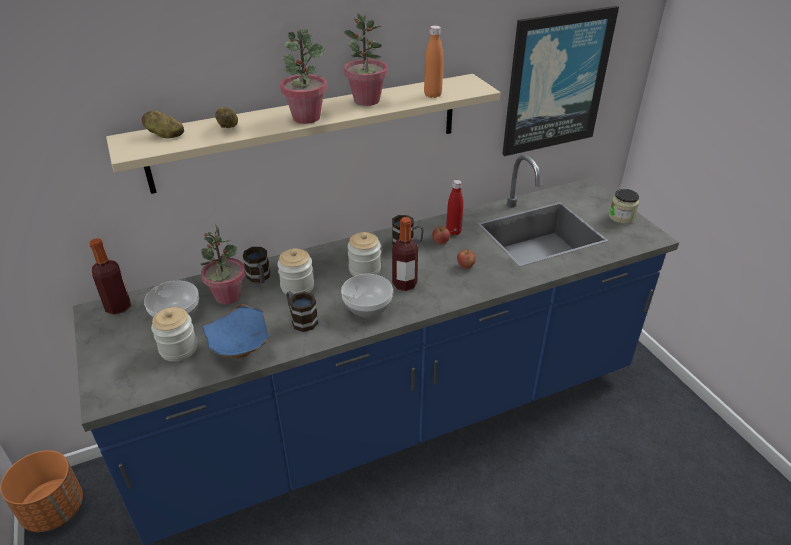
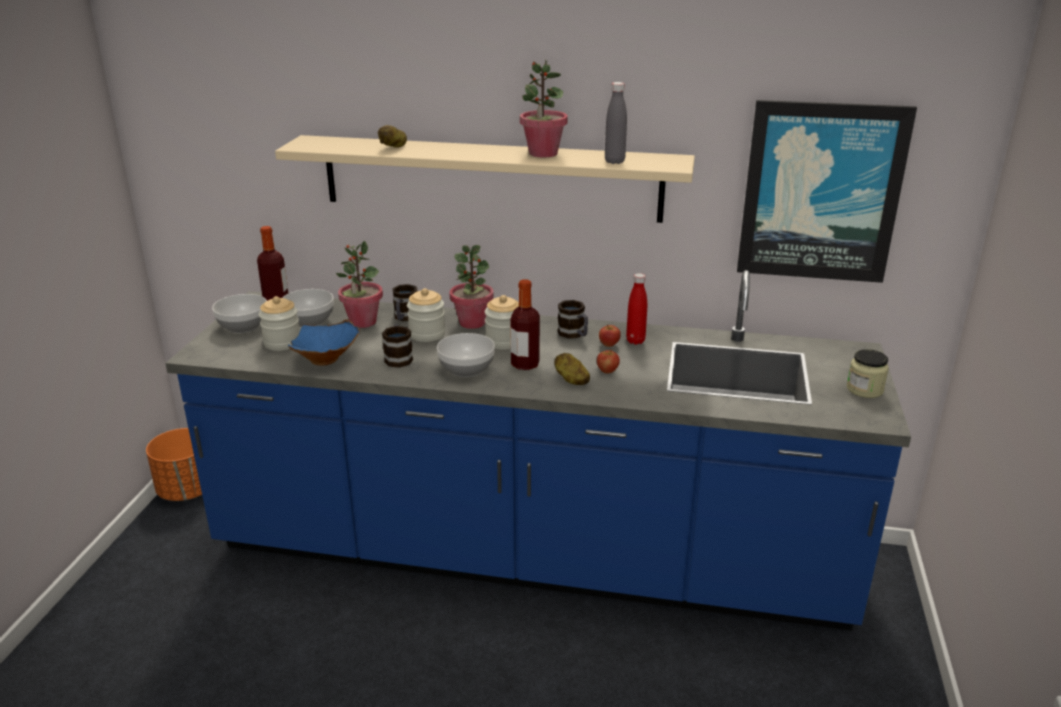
camera: 35 degrees right, 10 degrees down
potato [142,111,184,138] -> potato moved to [555,353,590,385]
potted plant [280,29,327,124] -> potted plant moved to [450,245,493,329]
orange bottle [424,26,443,98] -> grey bottle [605,82,627,164]
none -> bowl [212,294,267,333]

